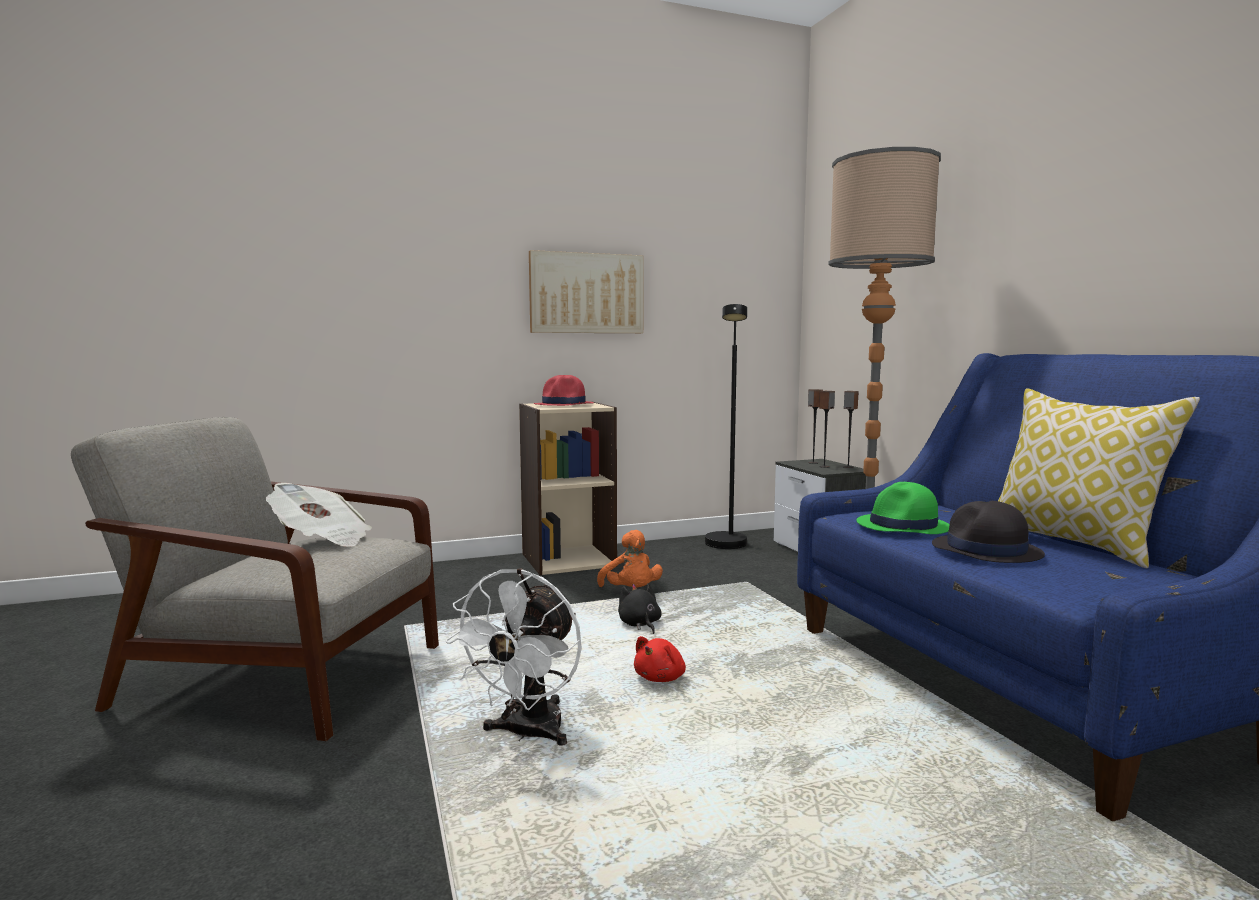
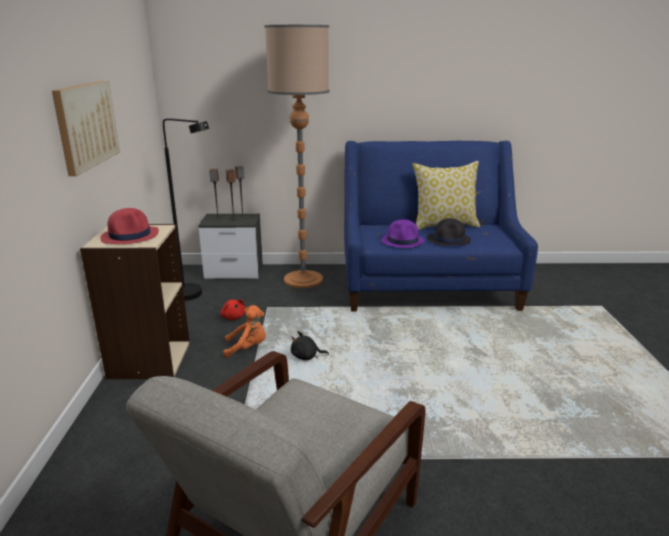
camera: 70 degrees left, 15 degrees up
newspaper [266,483,372,547] -> none
white fan [445,568,582,746] -> none
red plush toy [634,636,686,682] -> red plush toy moved to [221,299,245,320]
green hat [856,482,950,534] -> purple hat [381,219,425,248]

